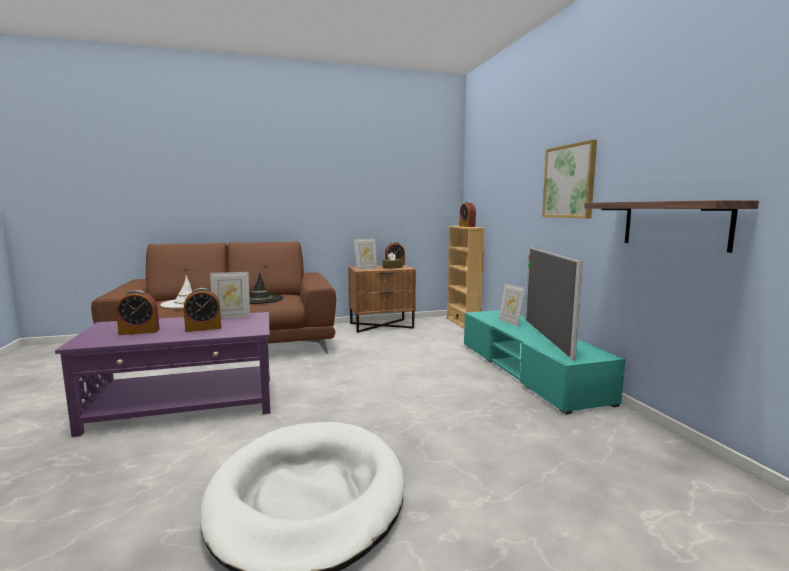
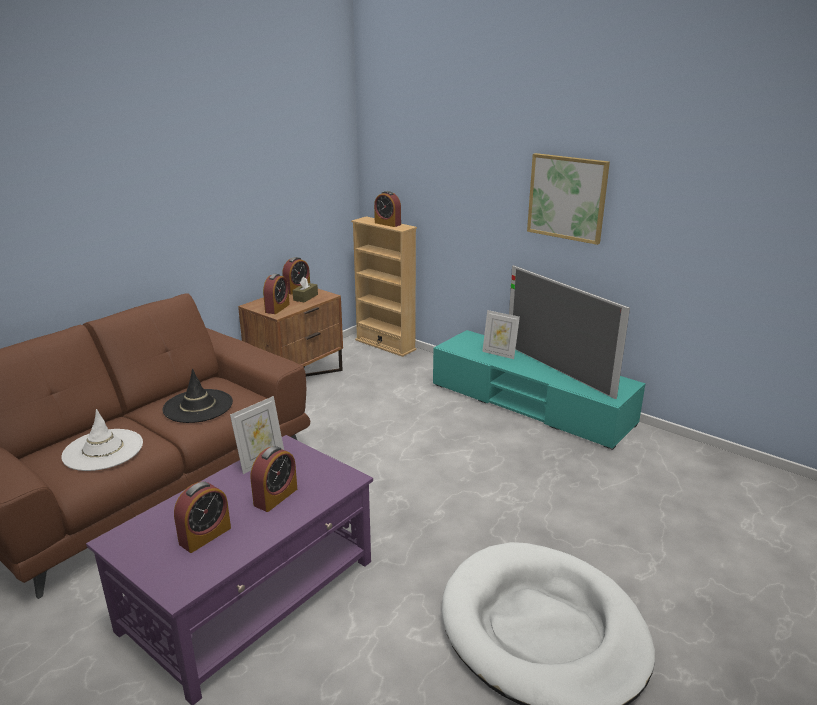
camera: 35 degrees left, 15 degrees up
picture frame [354,238,378,270] -> alarm clock [263,274,290,314]
shelf [584,200,759,253] -> none

